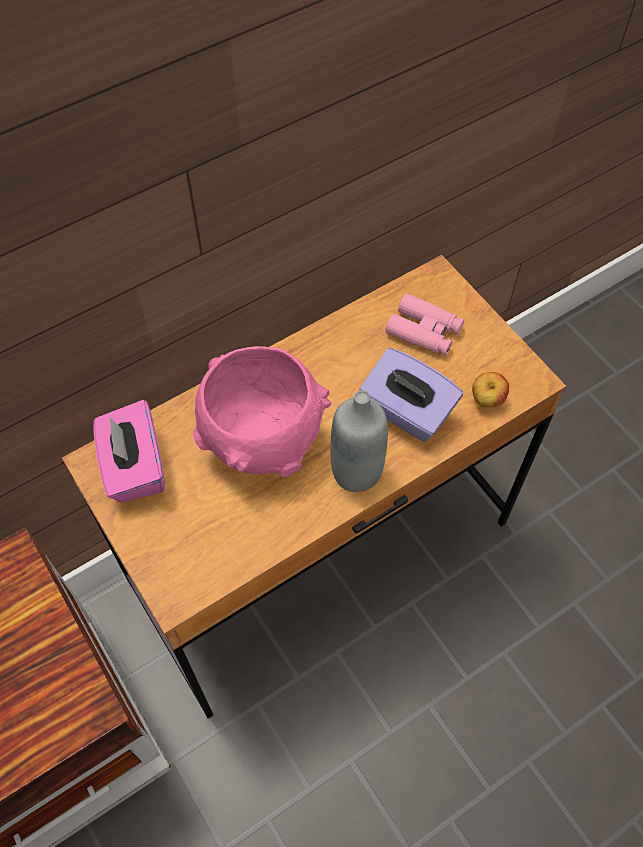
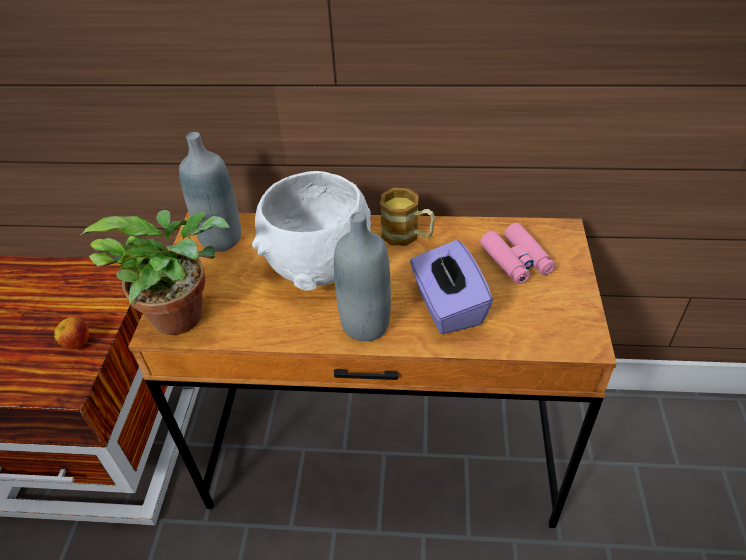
camera: 40 degrees right, 15 degrees down
pink tissue box [93,400,165,502] -> grey bottle [179,132,241,252]
pink bowl [193,346,332,477] -> white bowl [252,171,371,291]
apple [472,372,509,407] -> apple moved to [54,317,89,349]
none -> potted plant [81,210,230,335]
none -> mug [380,188,435,246]

